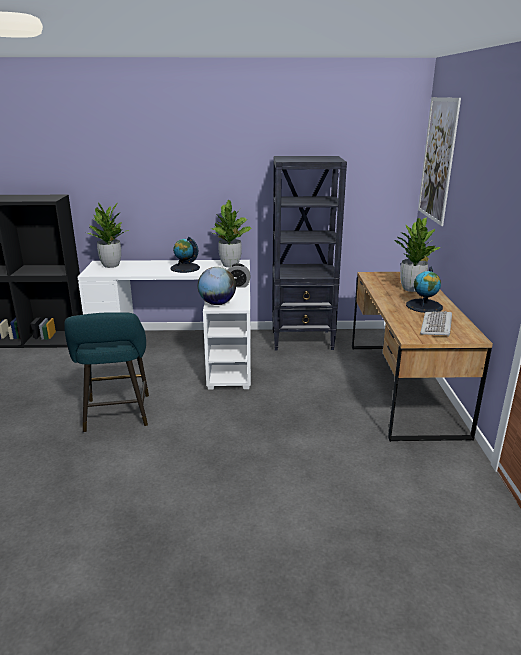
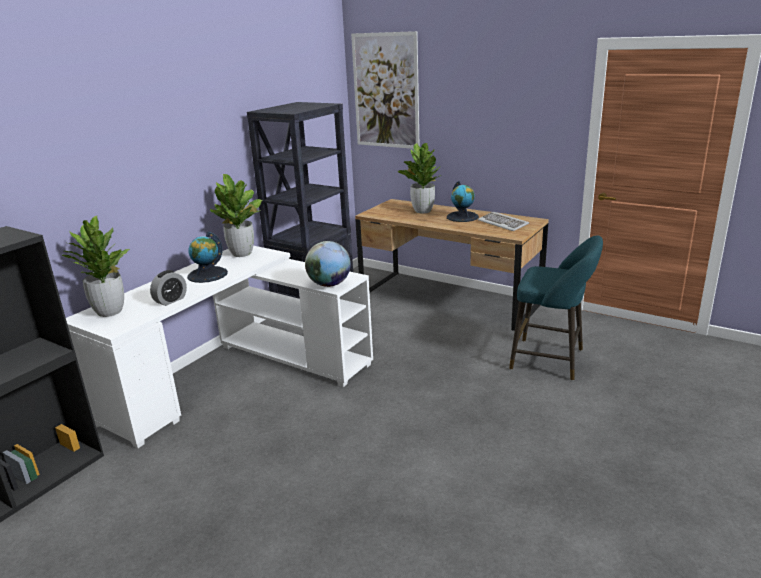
camera: 55 degrees left, 0 degrees up
turquoise stool [64,312,149,432] -> turquoise stool moved to [509,235,603,380]
alarm clock [228,263,251,287] -> alarm clock moved to [150,270,187,306]

